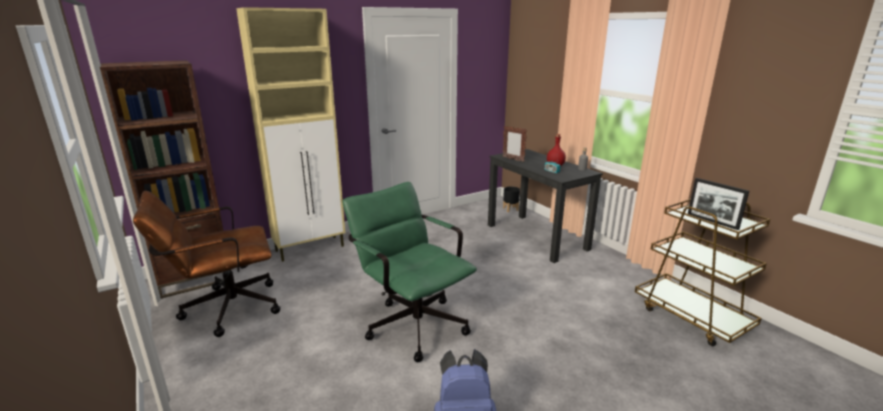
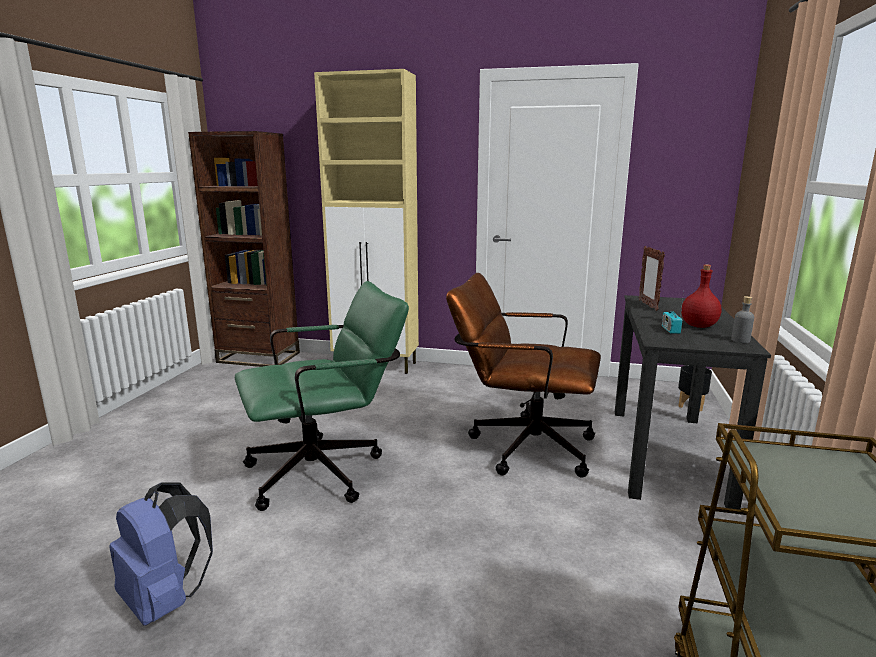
camera: 45 degrees right, 5 degrees down
brown office chair [133,191,280,337] -> brown office chair moved to [446,273,601,477]
green office chair [342,182,477,362] -> green office chair turned 60 degrees clockwise [235,281,409,511]
picture frame [688,178,749,230] -> none

